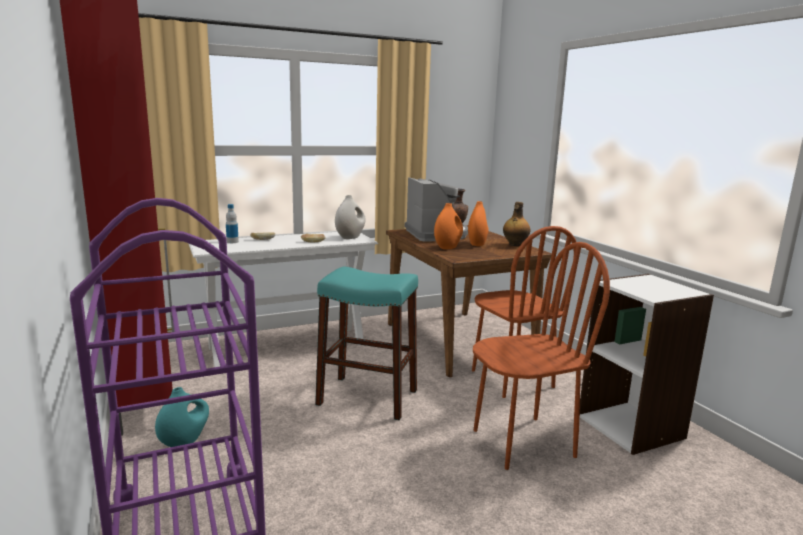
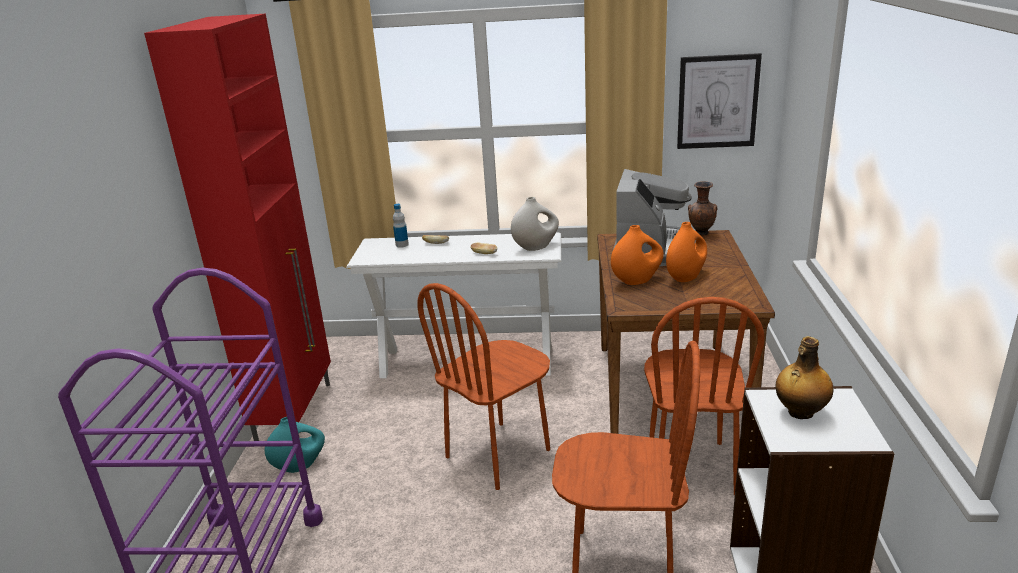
camera: 30 degrees right, 10 degrees up
turquoise stool [315,267,418,420] -> brown chair [417,283,550,490]
bottle [503,202,531,246] -> bottle moved to [776,336,834,419]
none -> picture [677,53,762,149]

